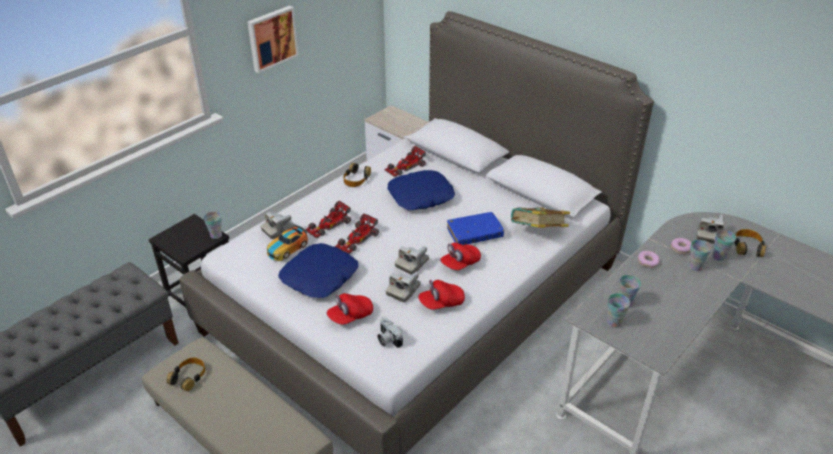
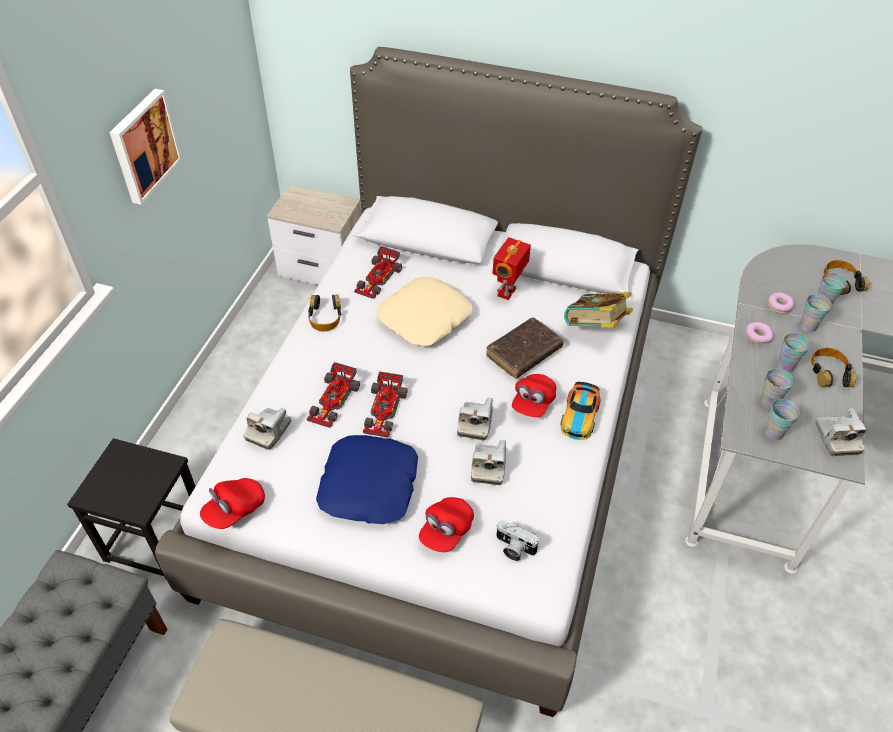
camera: 25 degrees left, 10 degrees up
headphones [167,357,205,391] -> headphones moved to [811,347,856,387]
cup [204,212,222,239] -> cup moved to [777,333,810,372]
toy car [267,225,308,261] -> toy car moved to [560,382,601,440]
blue pillow [388,170,455,210] -> beige pillow [377,277,472,346]
red cap [418,280,465,310] -> red cap moved to [200,478,265,529]
blue book [447,212,504,245] -> brown book [486,318,564,379]
camera [696,214,724,244] -> camera moved to [815,408,867,456]
none -> toy robot [492,237,531,300]

